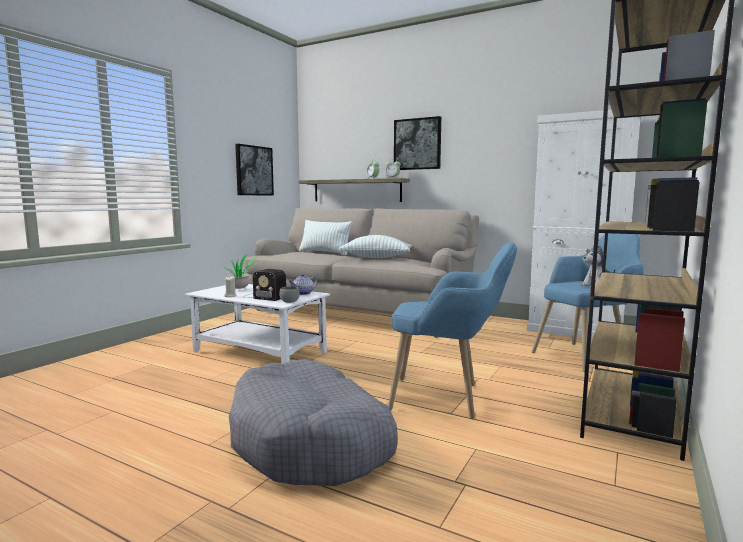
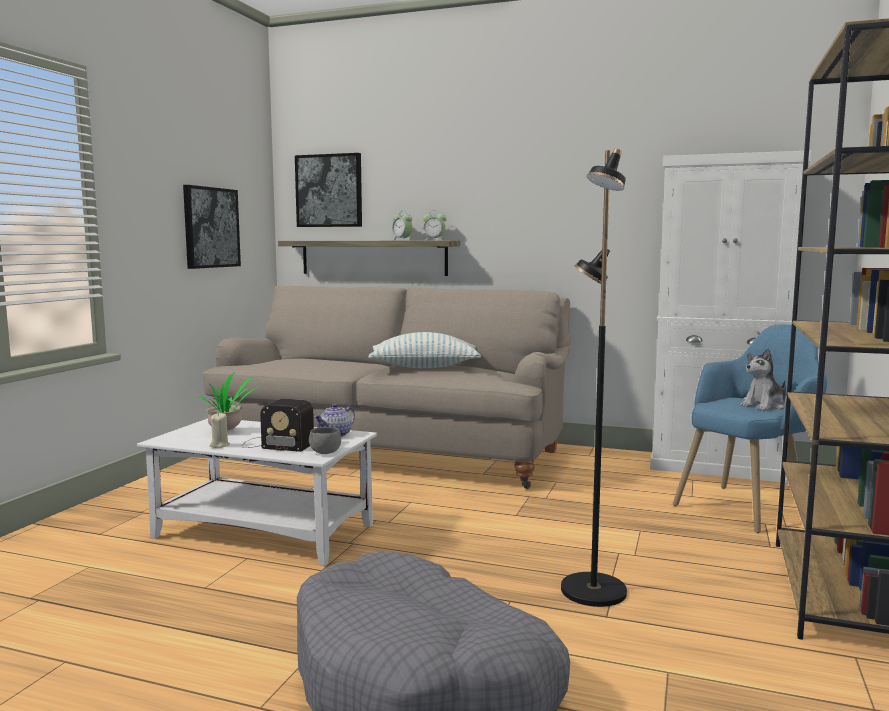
camera: 10 degrees left, 0 degrees up
pillow [299,220,353,255] -> none
blue armchair [388,242,517,419] -> black floor lamp [561,148,627,607]
picture [394,116,441,170] -> picture moved to [295,153,362,227]

